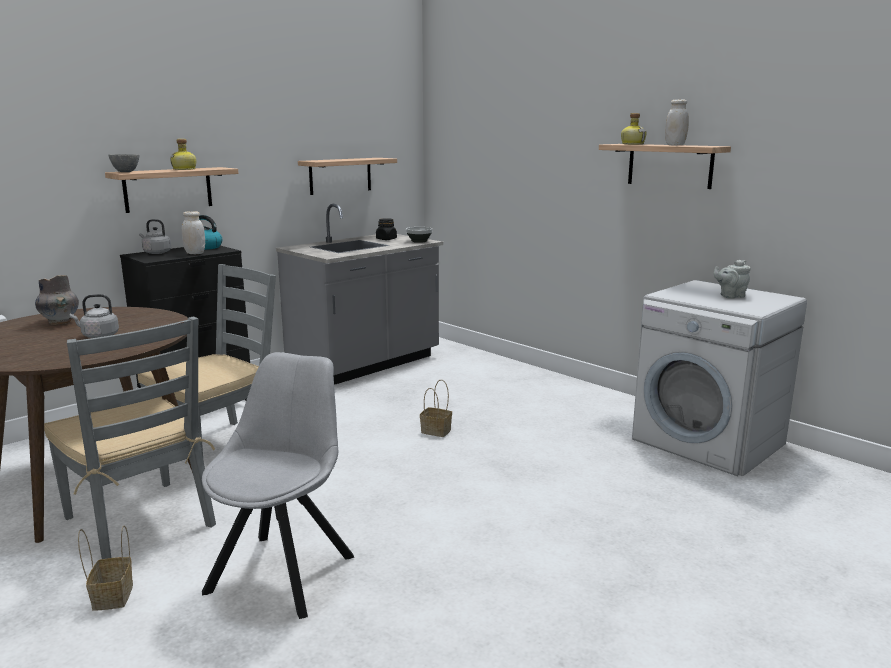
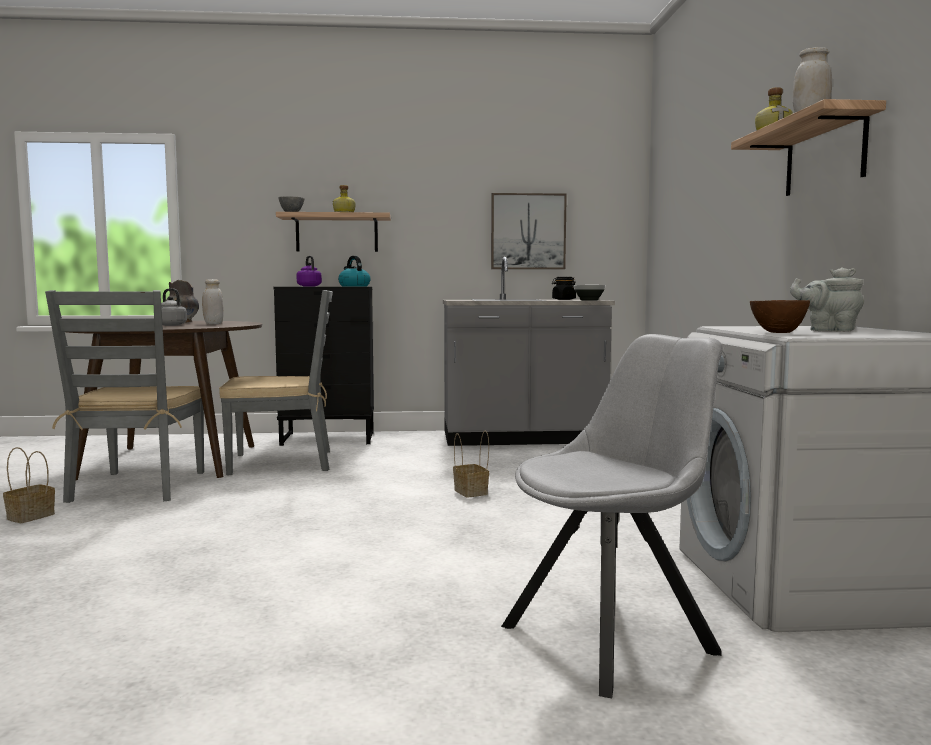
camera: 40 degrees right, 10 degrees down
grey kettle [139,219,171,254] -> purple kettle [297,256,322,286]
white jar [182,211,205,254] -> white jar moved to [202,279,224,324]
grey chair [202,352,354,619] -> grey chair moved to [501,334,723,698]
shelf [298,158,397,195] -> picture [491,193,567,269]
none -> brown bowl [750,300,810,333]

